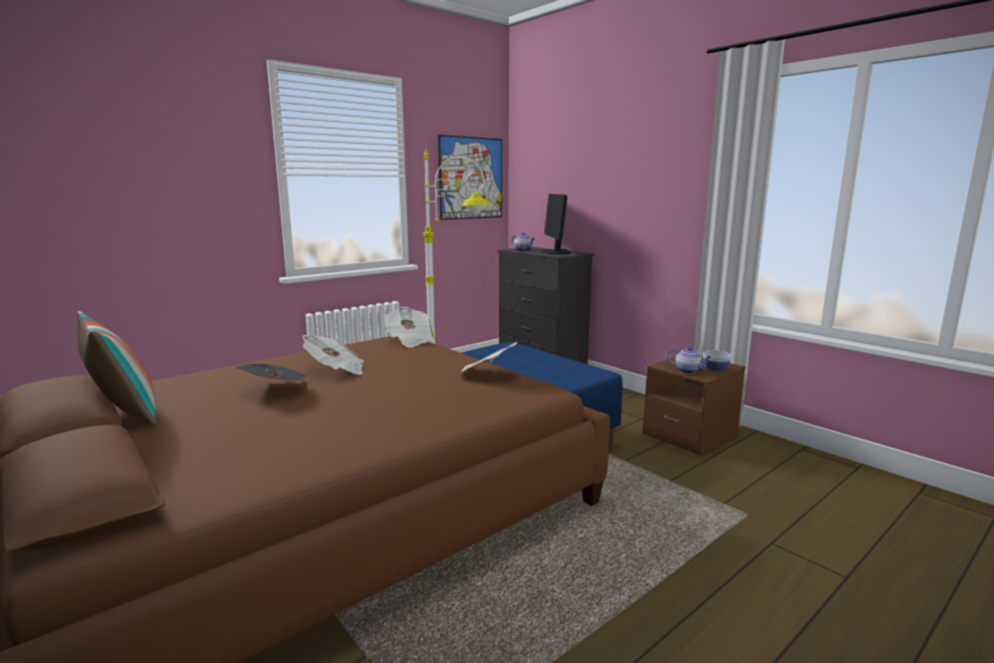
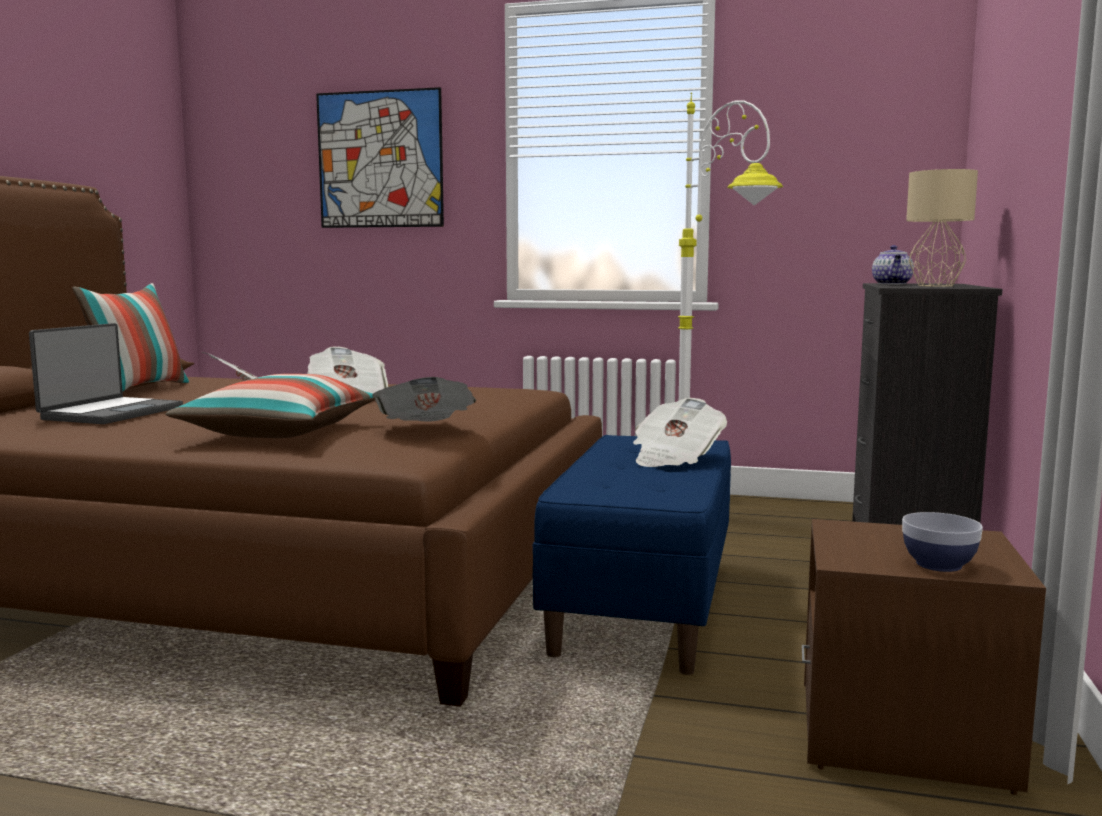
camera: 55 degrees right, 5 degrees down
newspaper [385,307,434,347] -> newspaper moved to [633,398,727,467]
picture [438,135,502,220] -> picture moved to [316,87,444,228]
monitor [542,194,571,254] -> beige table lamp [906,169,978,287]
teapot [668,347,711,374] -> none
none -> laptop [29,323,183,424]
none -> pillow [165,374,375,438]

